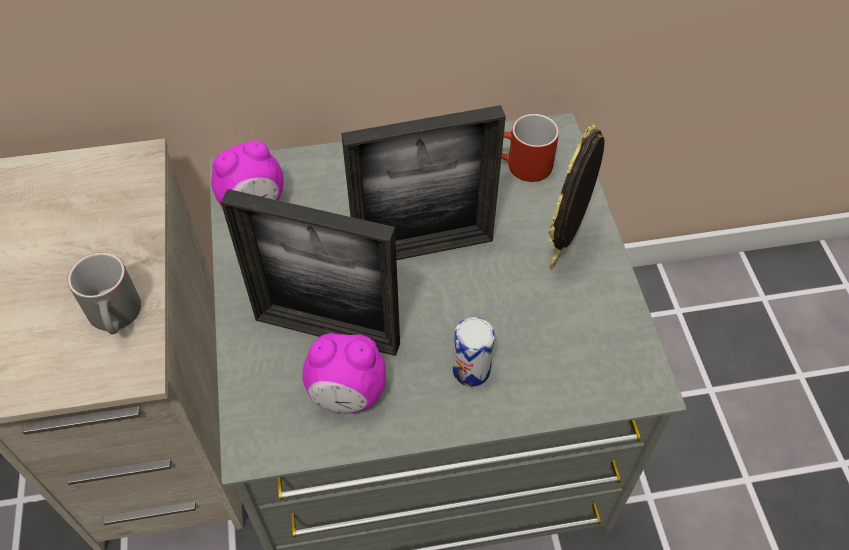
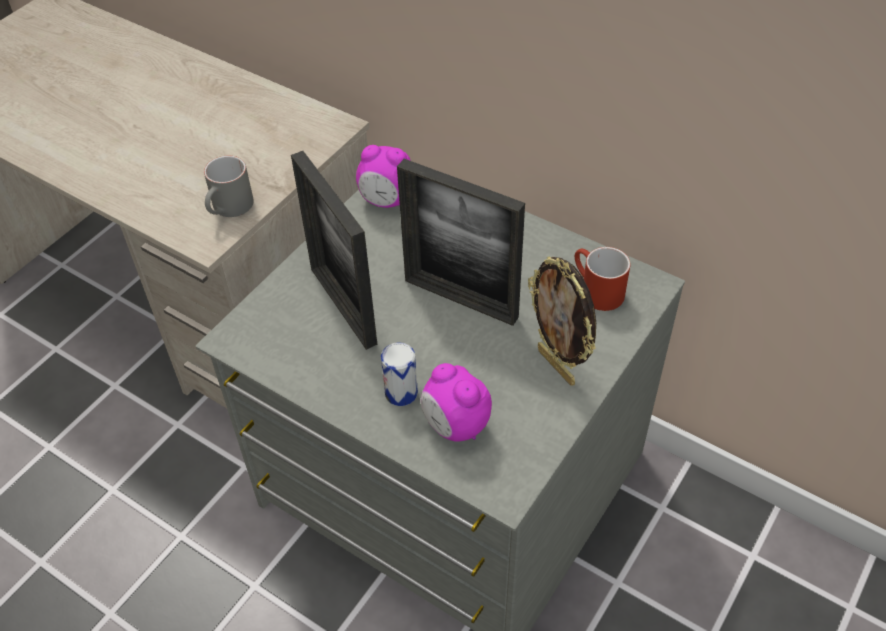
camera: 45 degrees right, 5 degrees down
alarm clock [302,333,386,413] -> alarm clock moved to [421,363,492,442]
picture frame [548,124,605,269] -> picture frame turned 105 degrees counterclockwise [528,256,596,385]

